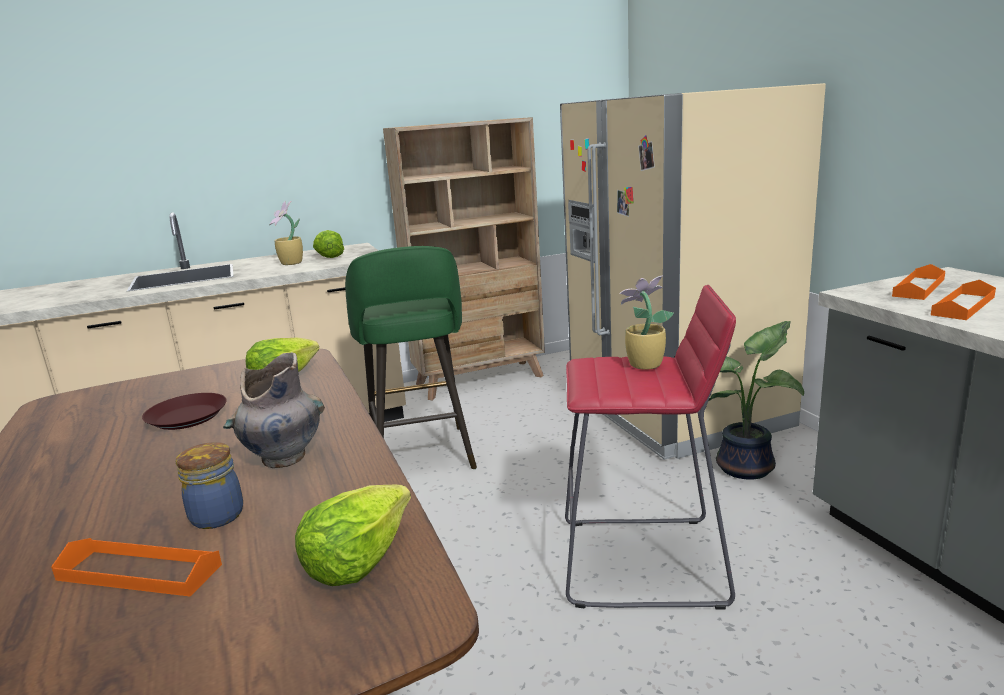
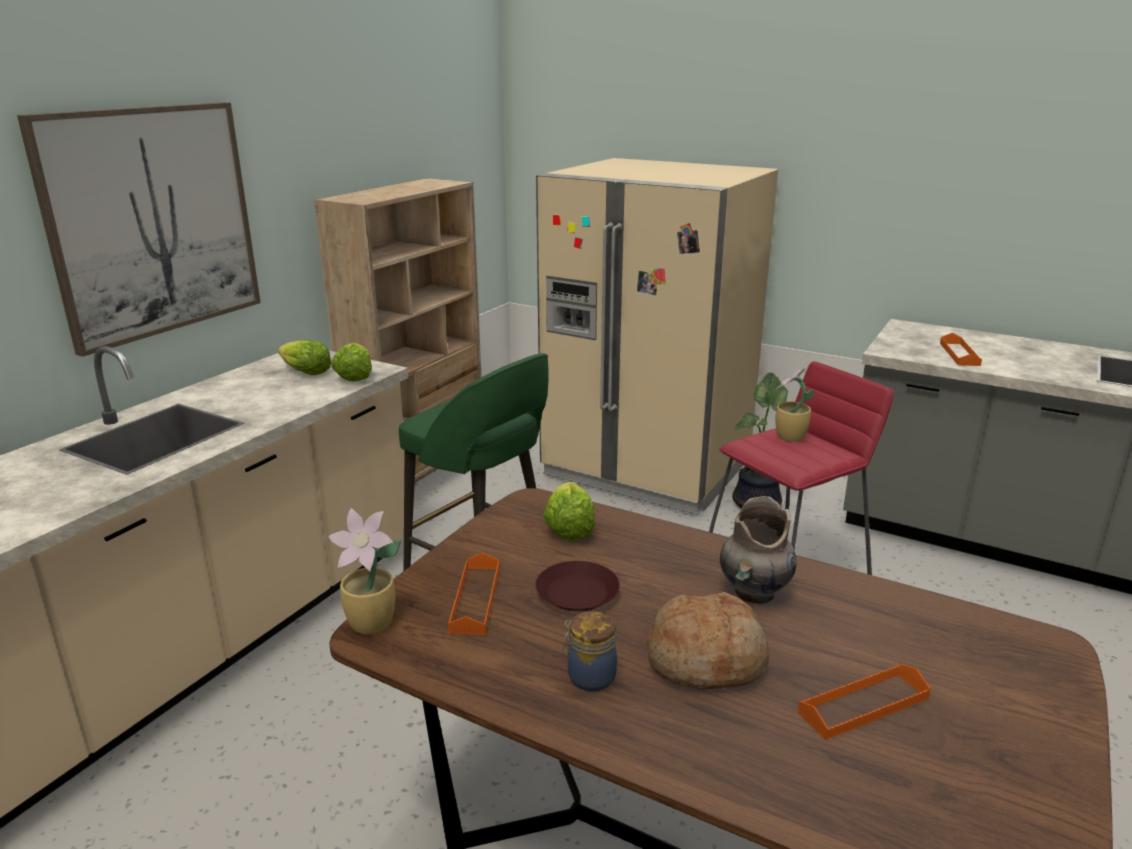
camera: 40 degrees left, 5 degrees up
jar [176,442,243,529] -> jar moved to [563,611,617,692]
potted plant [270,201,303,265] -> potted plant moved to [328,508,401,634]
lettuce [295,485,411,586] -> lettuce moved to [331,343,372,382]
orange tray [892,264,945,300] -> orange tray moved to [448,553,500,635]
none -> picture [17,103,261,357]
none -> bread [646,592,769,689]

